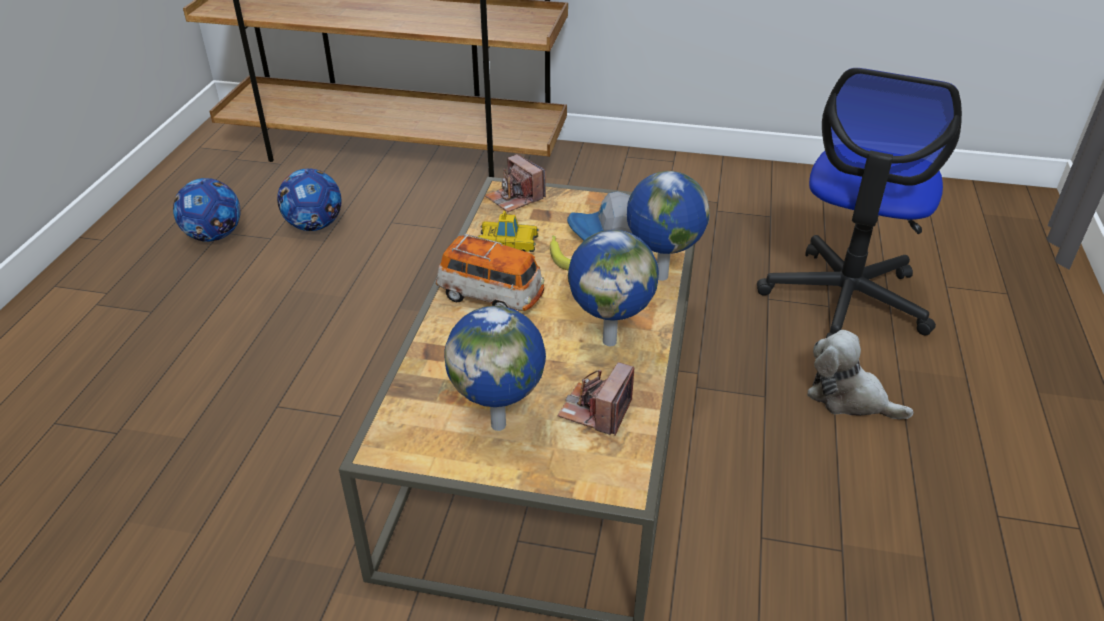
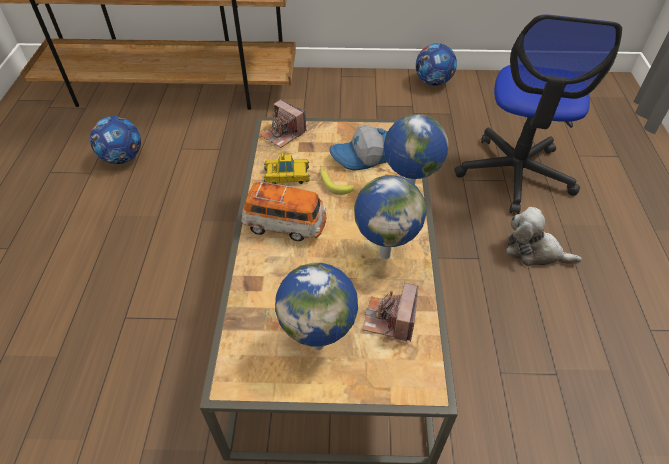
camera: 10 degrees left, 10 degrees up
football [173,178,241,242] -> football moved to [416,43,457,86]

